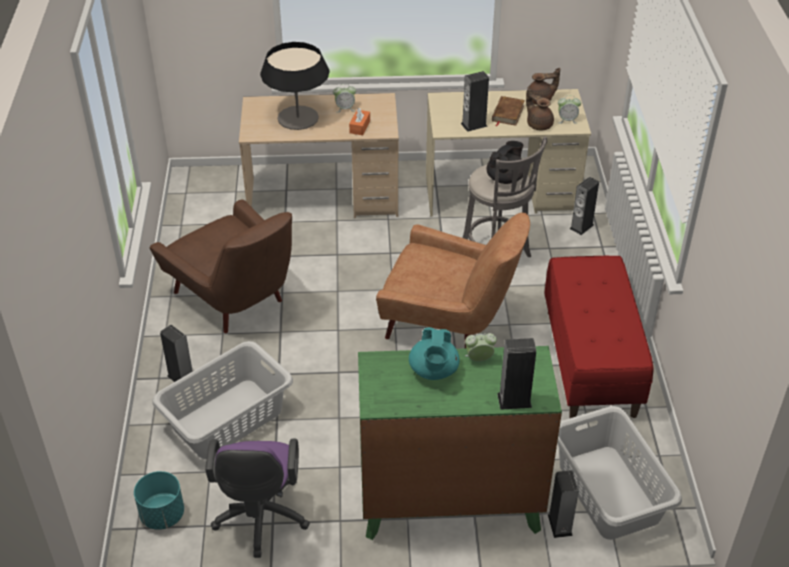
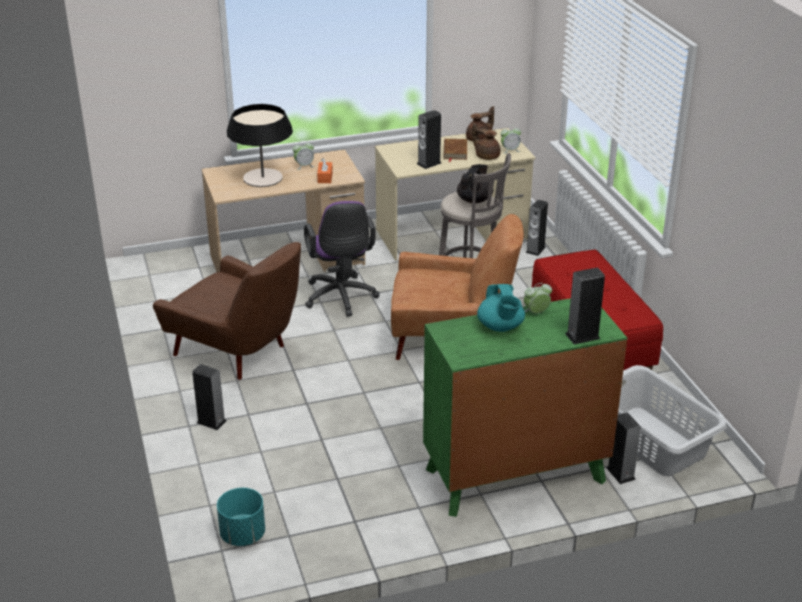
camera: 15 degrees left, 10 degrees down
grey laundry basket [152,341,293,459] -> none
purple office chair [205,439,310,558] -> purple office chair moved to [304,201,380,317]

